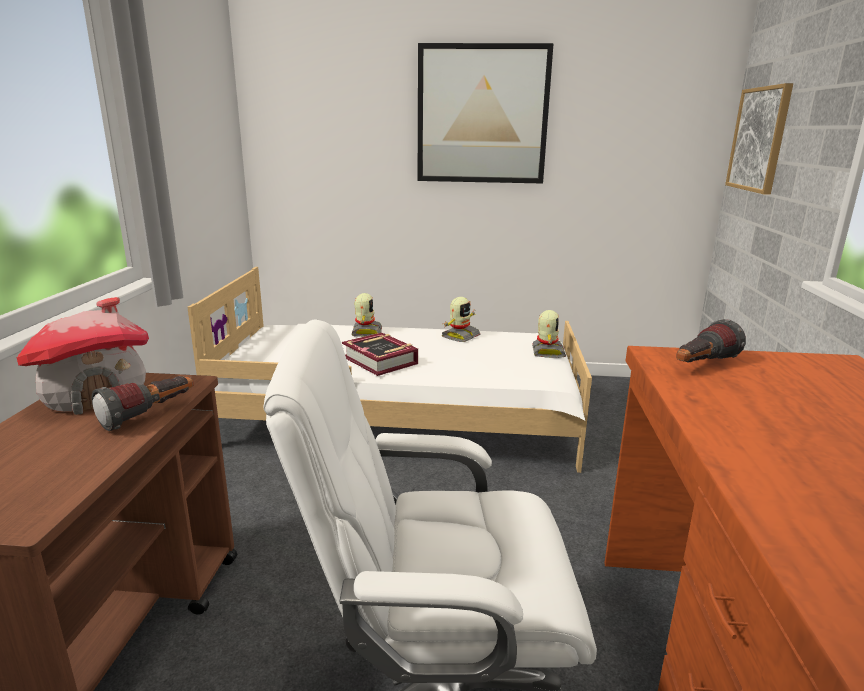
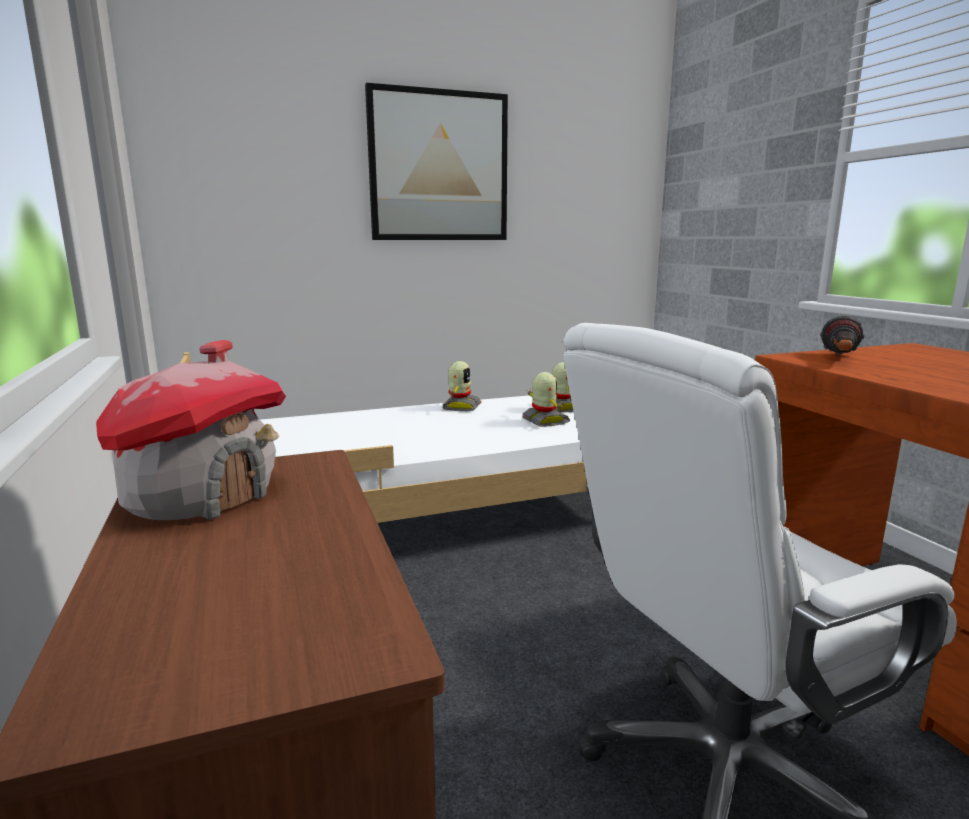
camera: 25 degrees left, 5 degrees down
flashlight [92,376,194,431] -> none
book [342,332,418,376] -> none
toy robot [352,293,382,337] -> toy robot moved to [523,372,570,427]
picture [725,83,793,195] -> none

